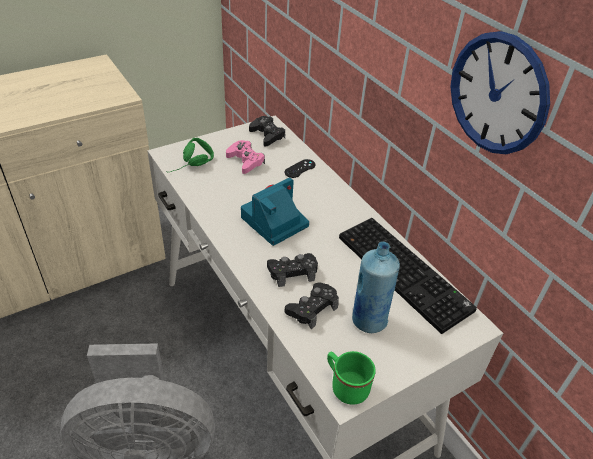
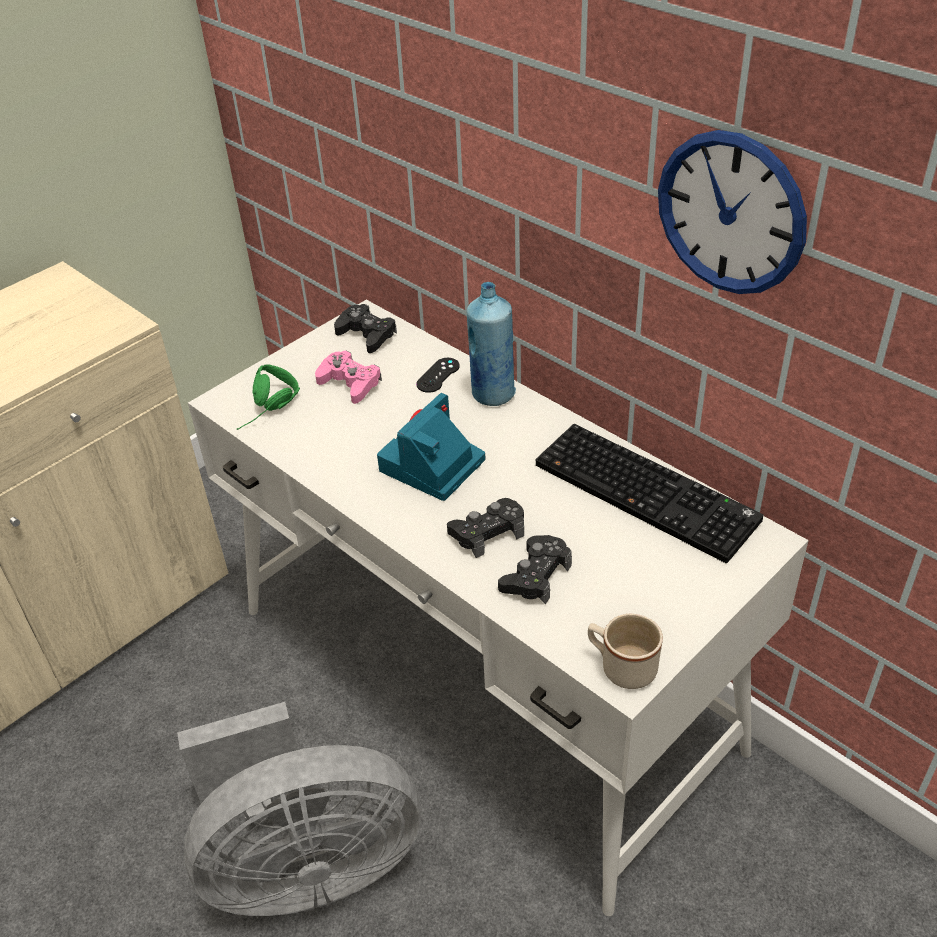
camera: 10 degrees left, 0 degrees up
green mug [327,351,376,405] -> beige mug [588,614,663,689]
blue bottle [352,241,400,333] -> blue bottle moved to [467,282,516,406]

